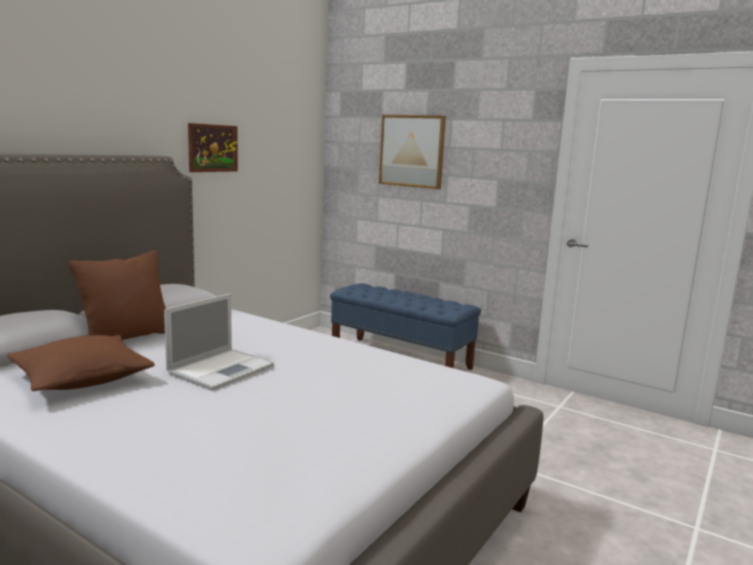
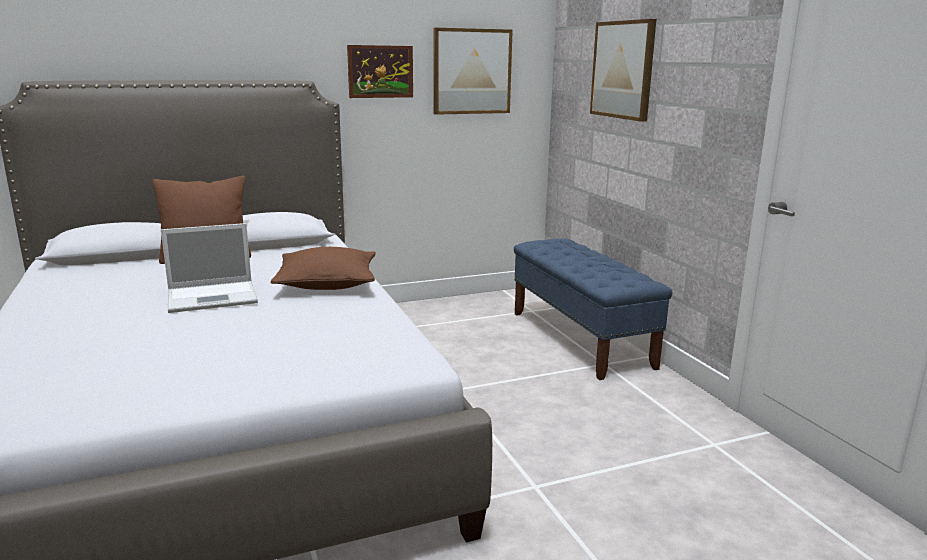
camera: 35 degrees right, 5 degrees up
brown pillow [7,335,155,391] -> brown pillow moved to [271,247,376,290]
none -> picture [433,28,513,115]

